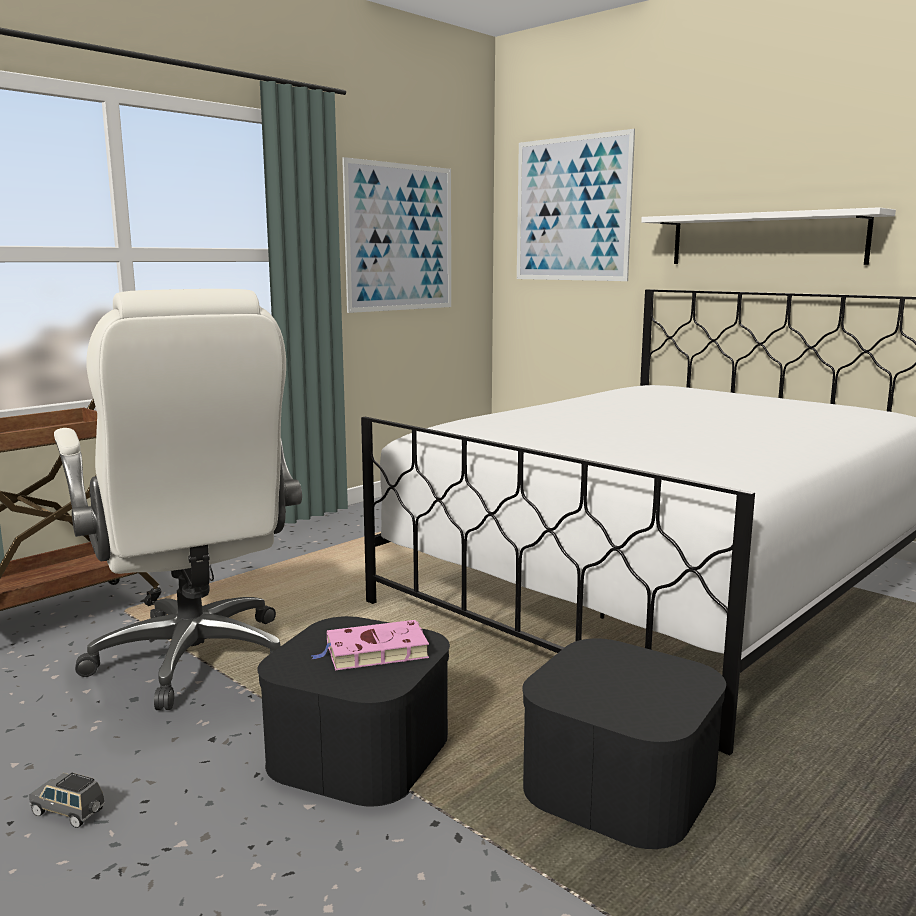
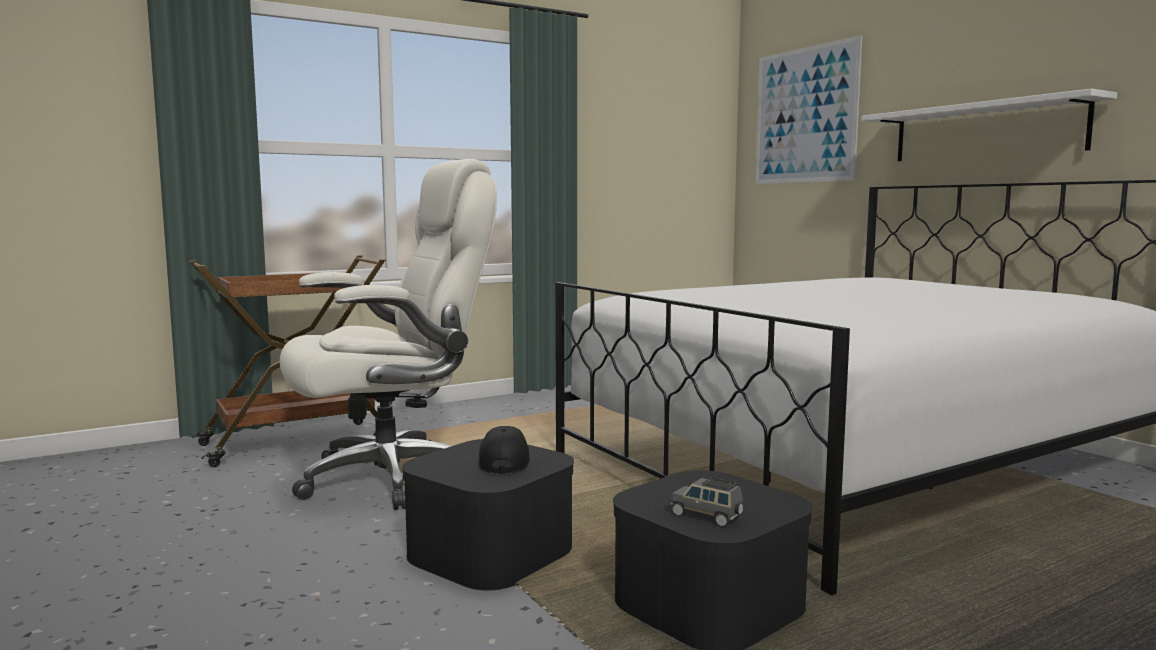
camera: 15 degrees right, 5 degrees down
grey toy car [30,773,105,828] -> grey toy car moved to [670,478,743,527]
white office chair [54,289,302,710] -> white office chair turned 105 degrees counterclockwise [280,159,497,510]
pink book [311,620,429,670] -> black cap [479,426,530,474]
picture [342,157,451,313] -> none

